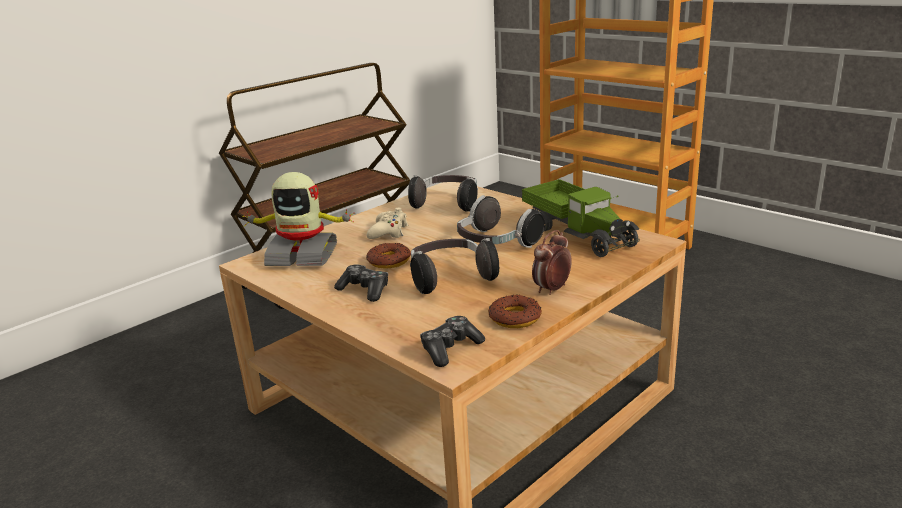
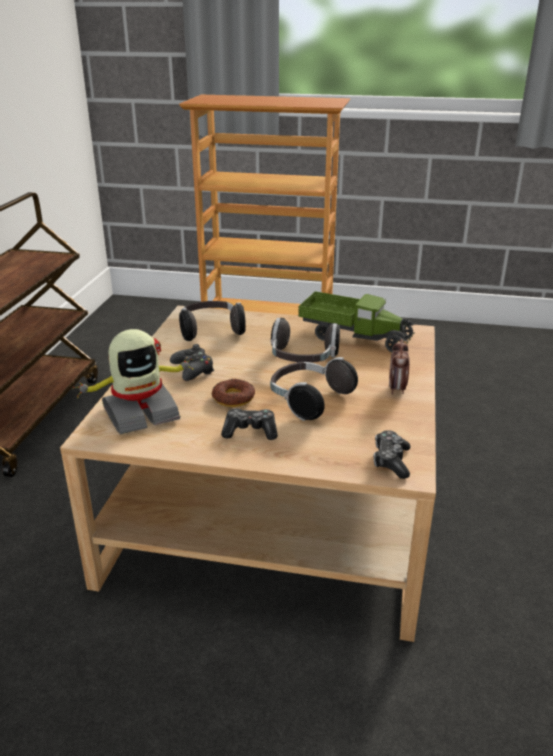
camera: 35 degrees left, 5 degrees up
beige game controller [366,207,408,239] -> black game controller [170,344,214,381]
donut [488,294,542,328] -> none

